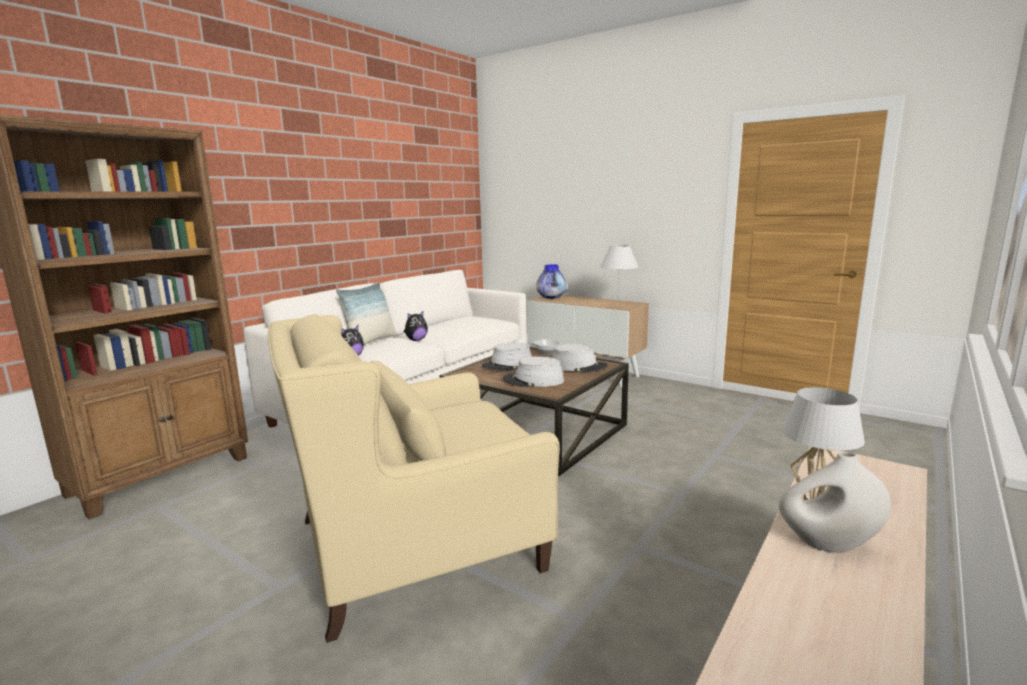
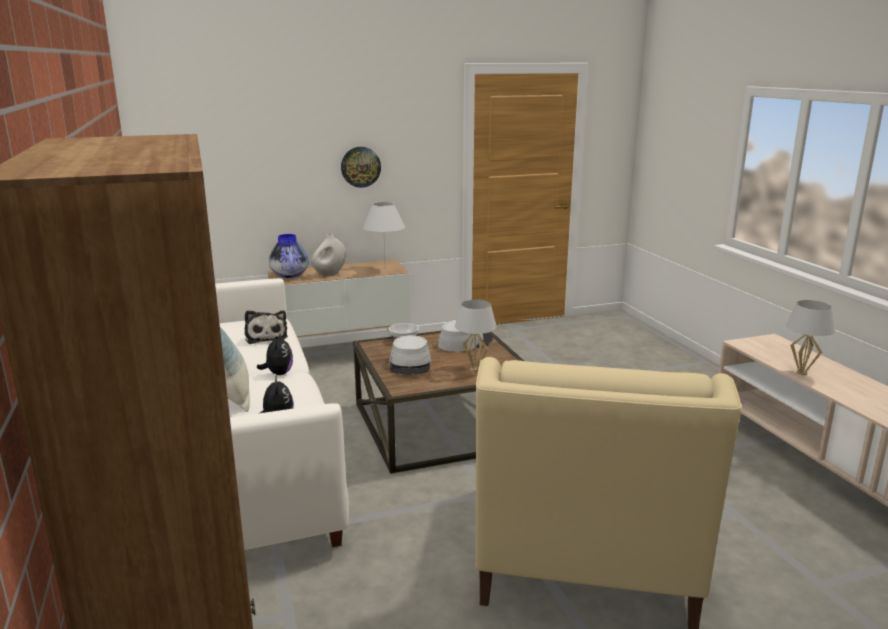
camera: 55 degrees left, 5 degrees up
grey hat [503,357,564,387] -> white table lamp [455,300,497,371]
white vase [779,452,891,553] -> white vase moved to [311,234,346,276]
none -> plush toy [245,310,288,344]
none -> wall clock [341,147,381,188]

